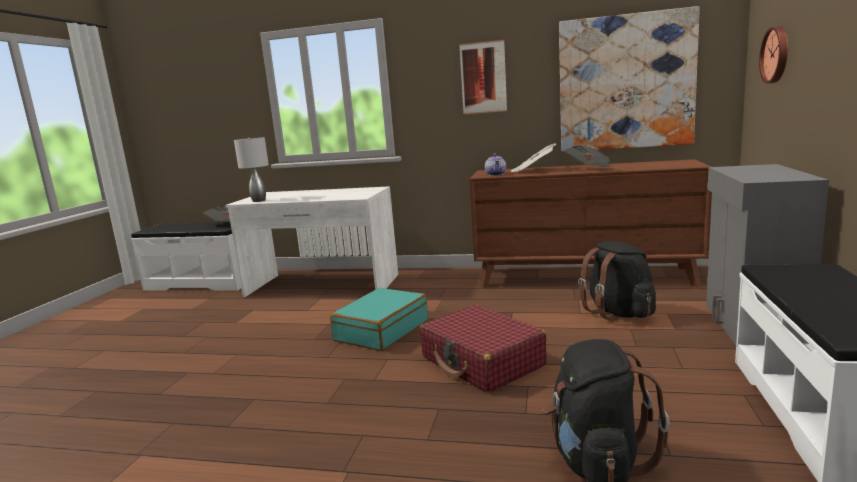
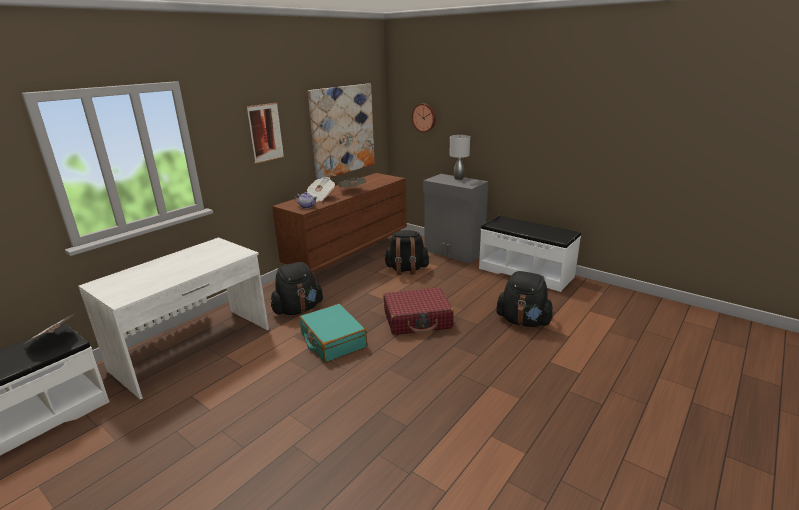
camera: 65 degrees left, 10 degrees up
grey table lamp [234,137,269,202] -> grey table lamp moved to [449,135,470,180]
none -> black backpack [271,262,323,315]

